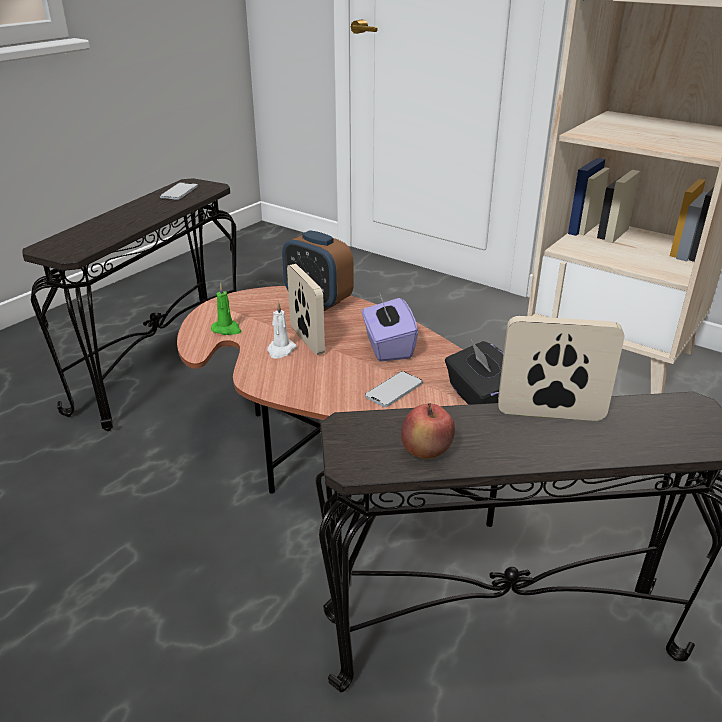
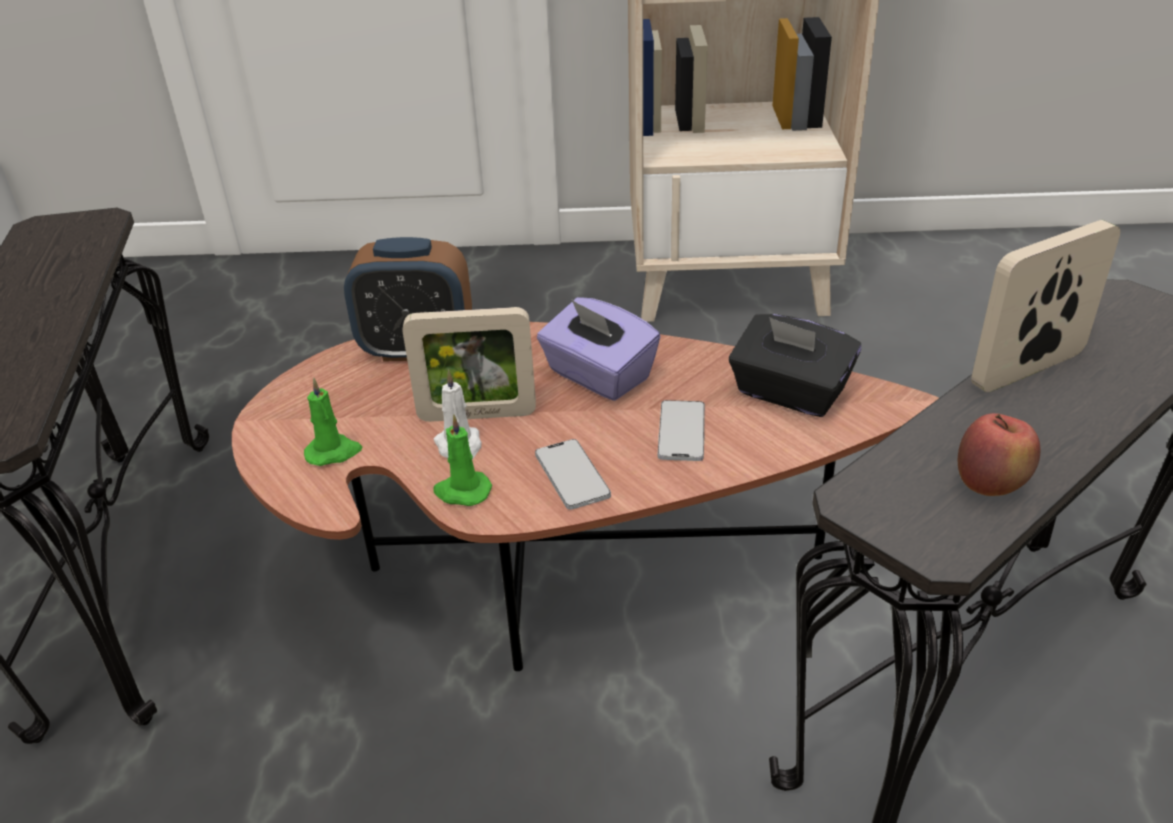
camera: 35 degrees left, 5 degrees up
phone [160,183,198,200] -> phone moved to [535,439,611,510]
picture frame [287,264,325,355] -> picture frame turned 150 degrees clockwise [403,307,536,422]
none -> green candle [433,414,492,506]

